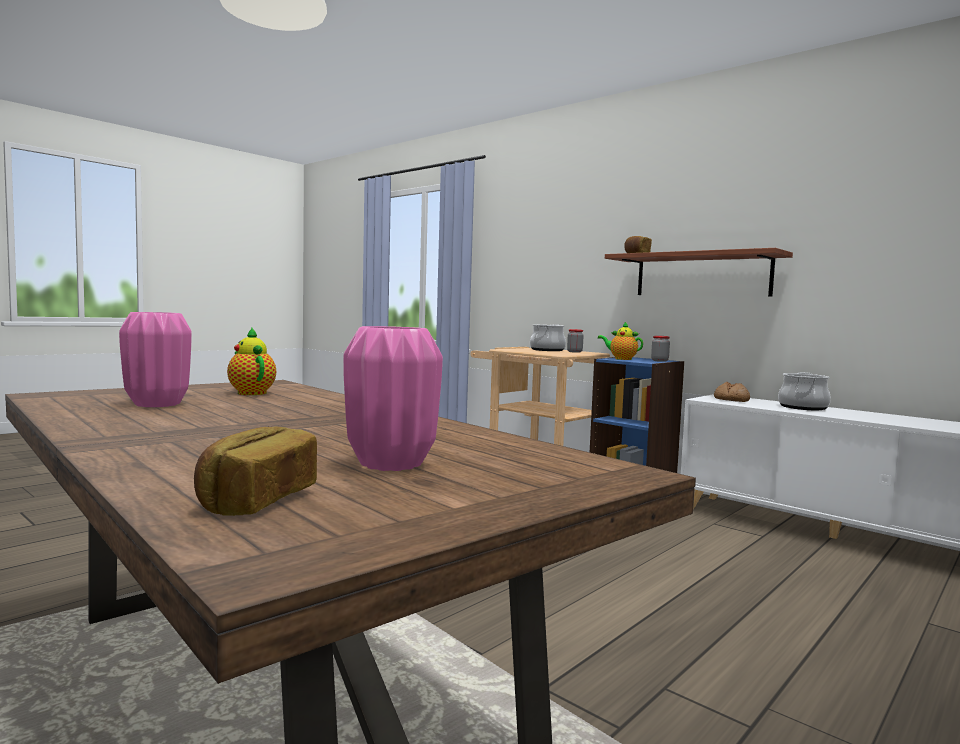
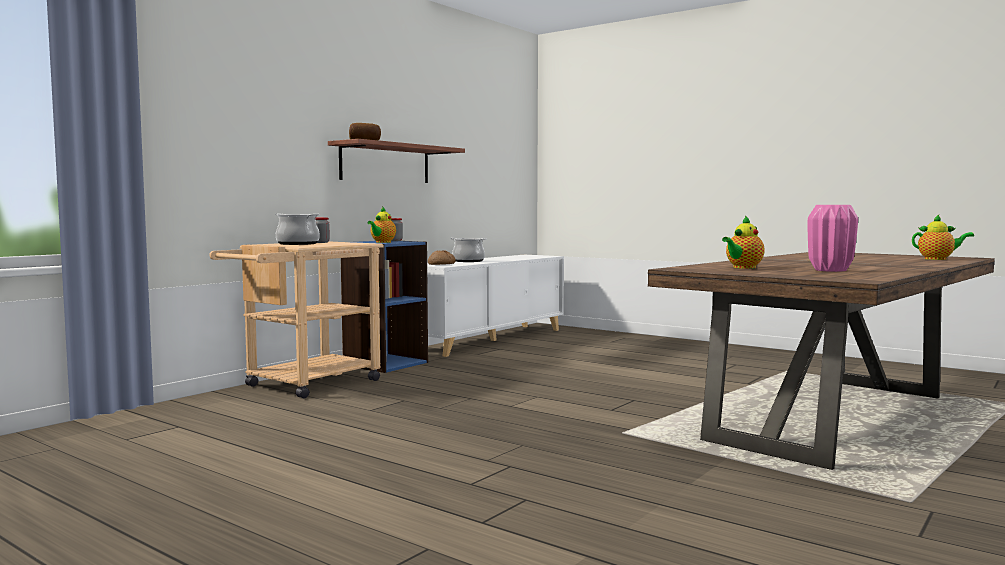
camera: 95 degrees left, 0 degrees up
bread [194,426,317,516] -> teapot [912,215,974,260]
pink vase [343,326,443,471] -> none

